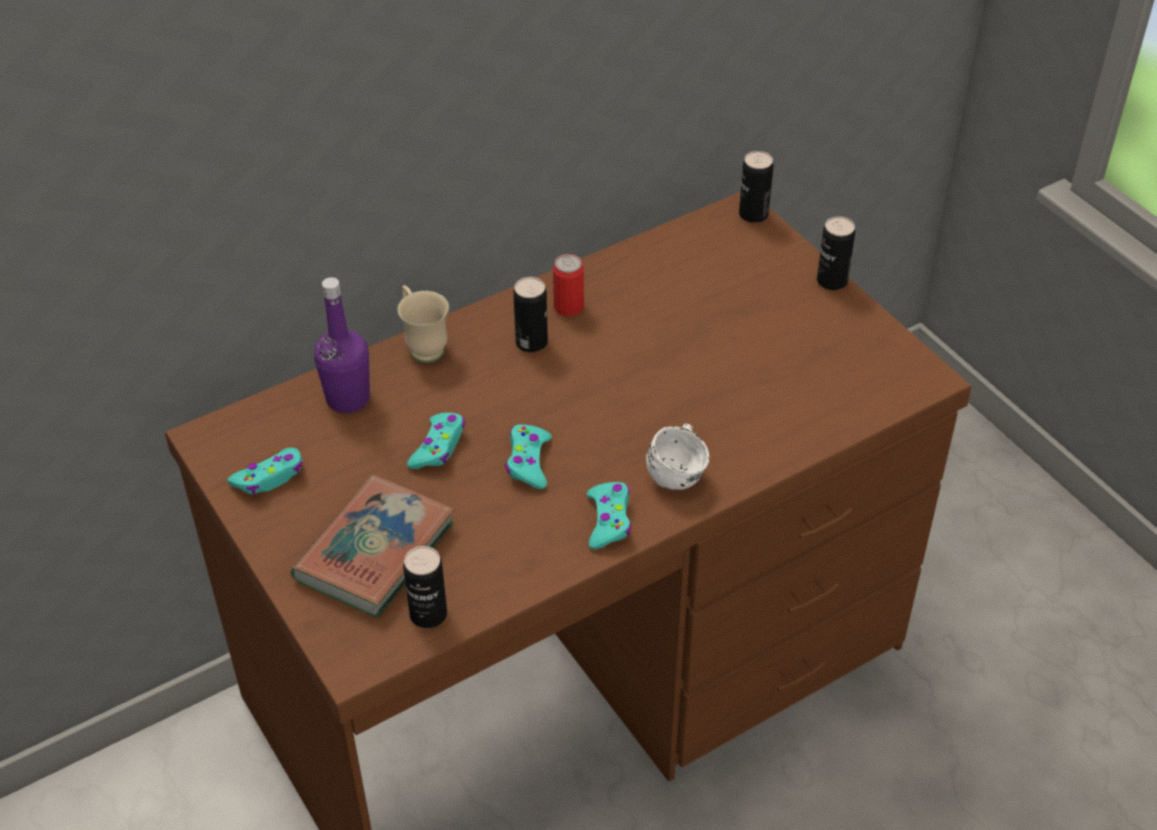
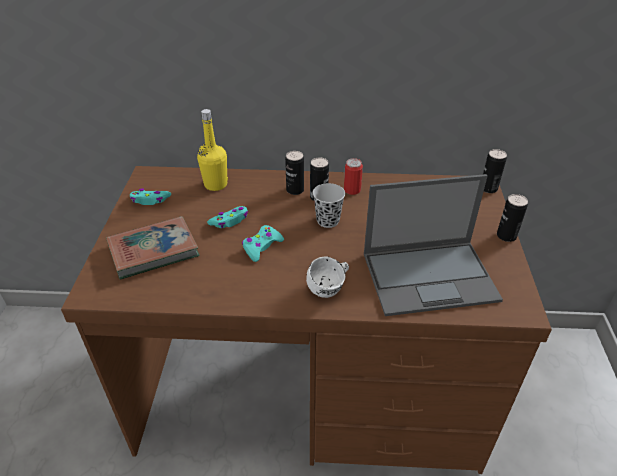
camera: 35 degrees right, 5 degrees down
purple bottle [314,277,370,413] -> yellow bottle [197,109,228,191]
beige mug [397,285,449,363] -> none
can [403,546,447,628] -> can moved to [285,151,304,195]
turquoise game controller [587,482,631,549] -> none
none -> black cup [313,183,345,228]
none -> laptop [364,174,503,316]

